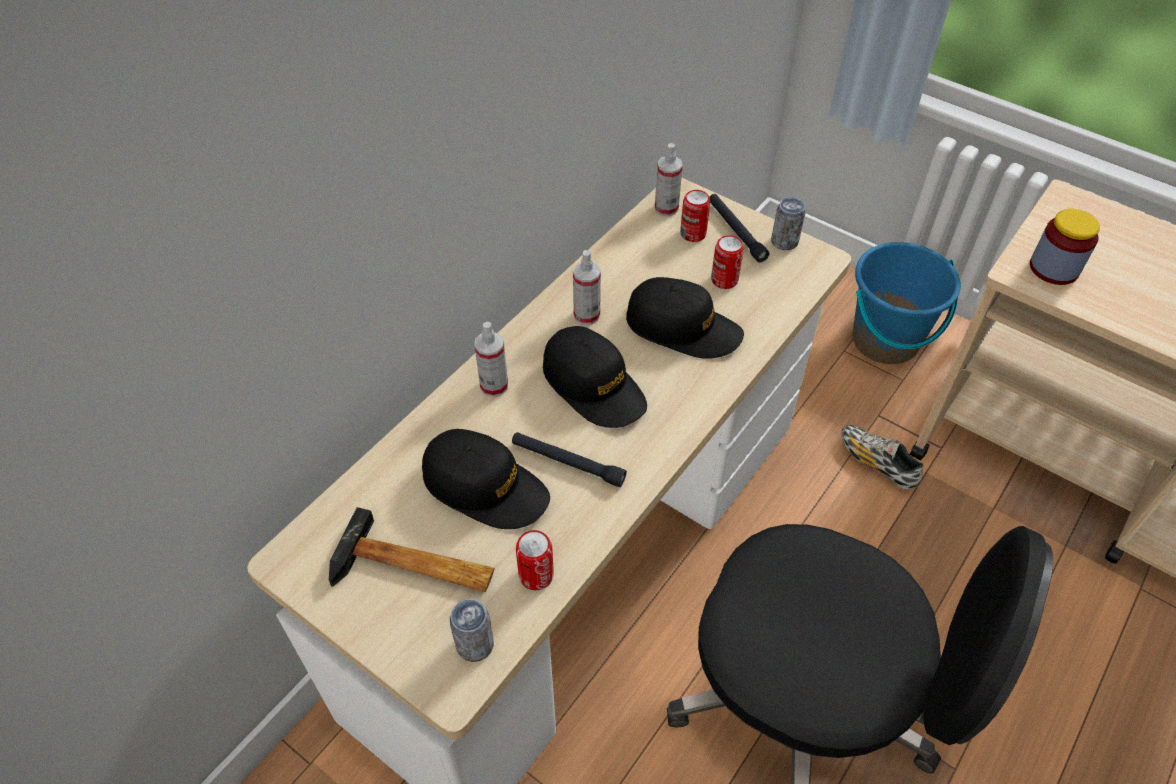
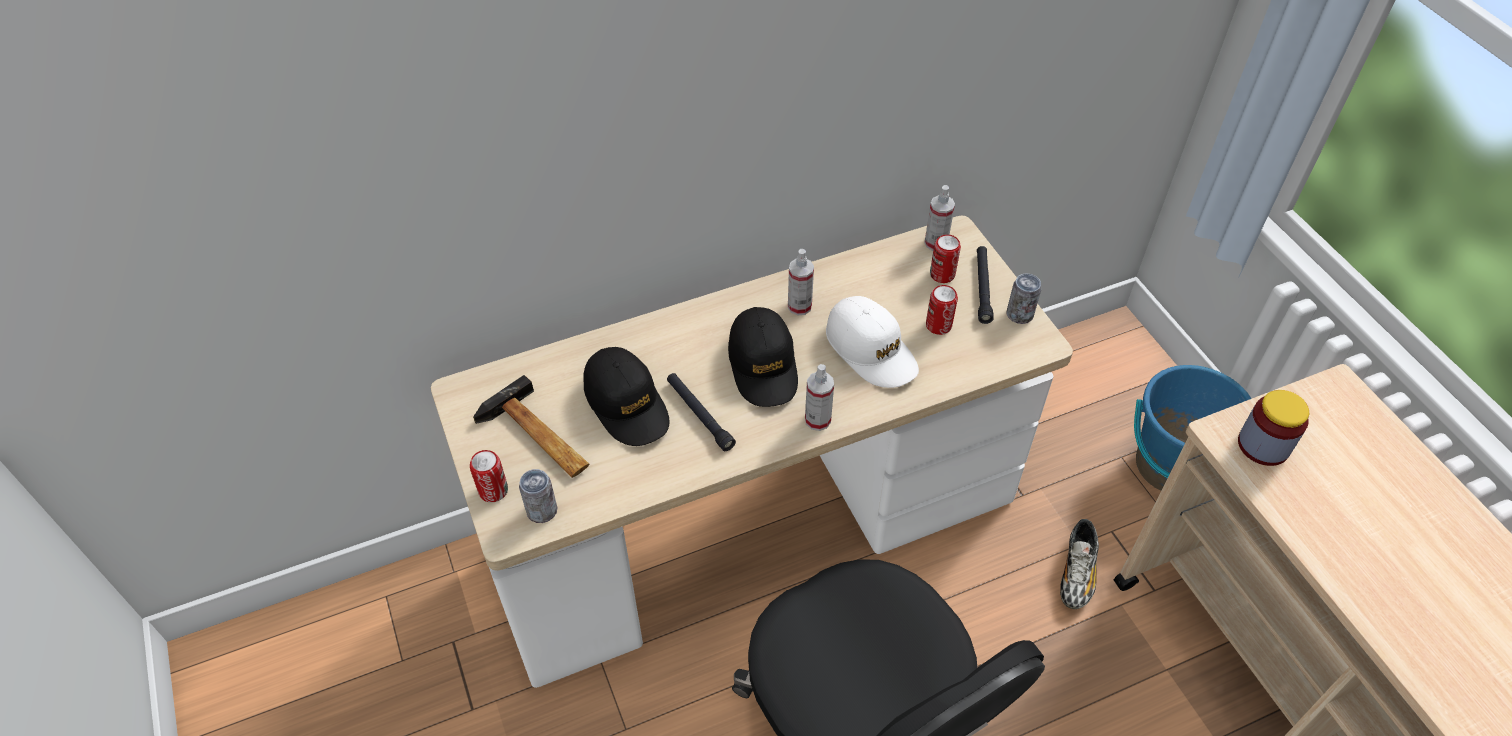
camera: 30 degrees right, 0 degrees up
spray bottle [474,322,508,397] -> spray bottle moved to [805,364,834,431]
can [516,530,554,590] -> can moved to [470,450,508,502]
black cap [626,277,744,359] -> white cap [826,296,919,388]
shoe [841,425,923,490] -> shoe turned 150 degrees counterclockwise [1060,519,1099,609]

